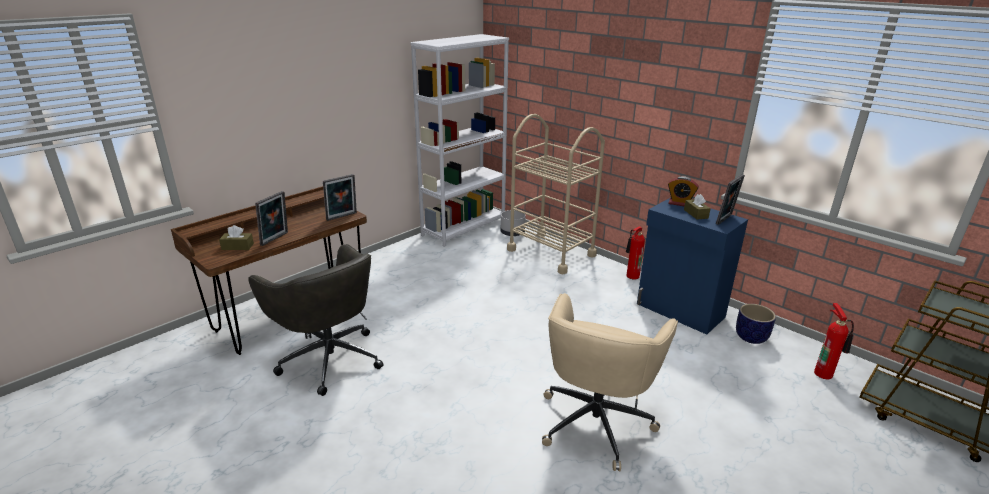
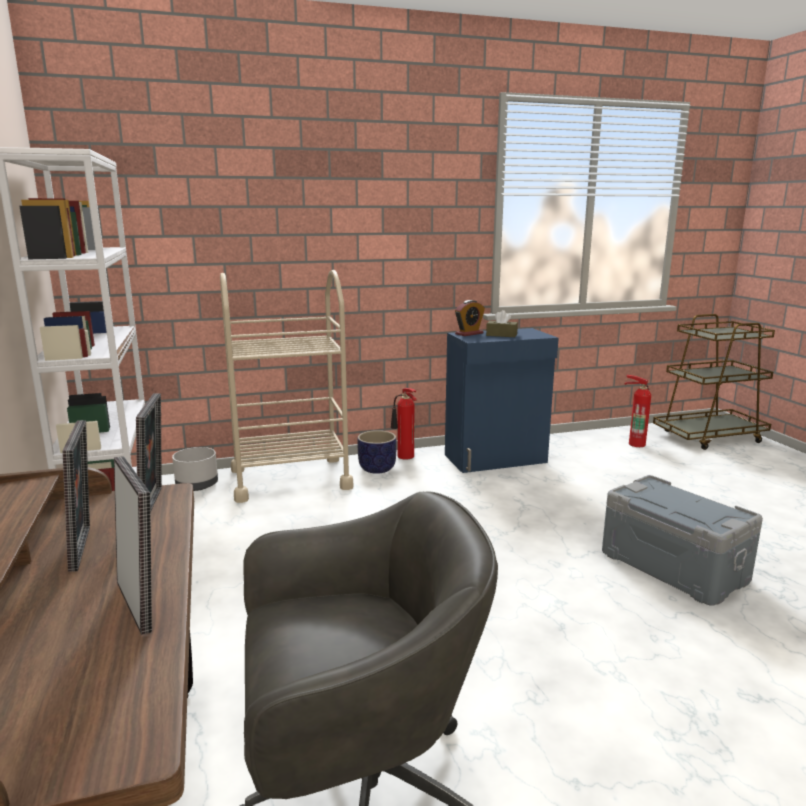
camera: 60 degrees left, 10 degrees down
brown tissue box [219,225,254,250] -> none
beige office chair [542,293,678,471] -> grey storage box [602,475,763,606]
picture frame [716,174,745,225] -> picture frame moved to [63,420,90,572]
planter [736,304,776,344] -> planter moved to [358,430,396,474]

